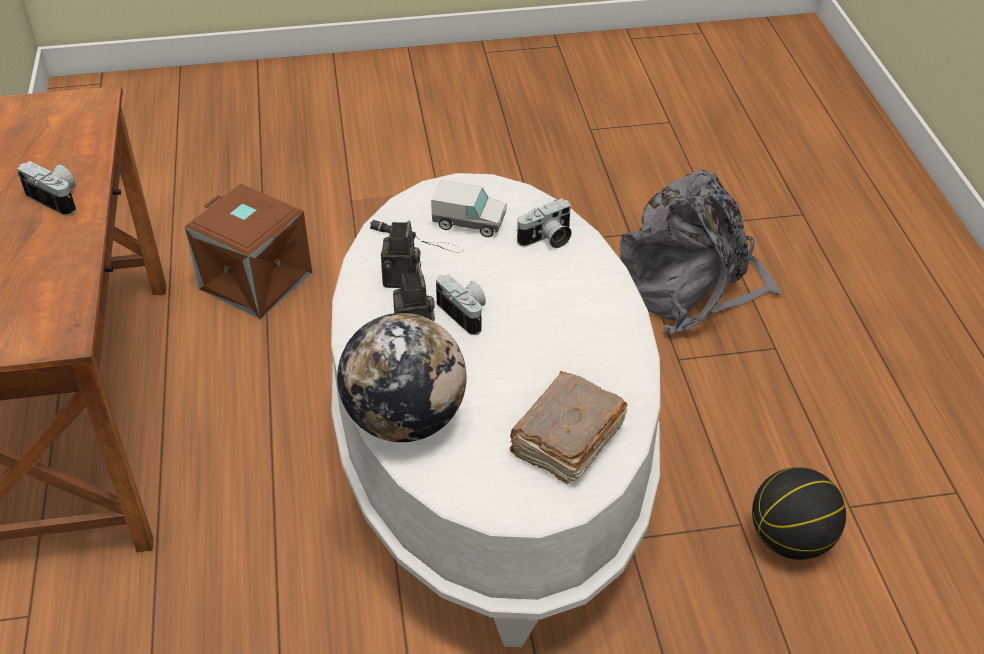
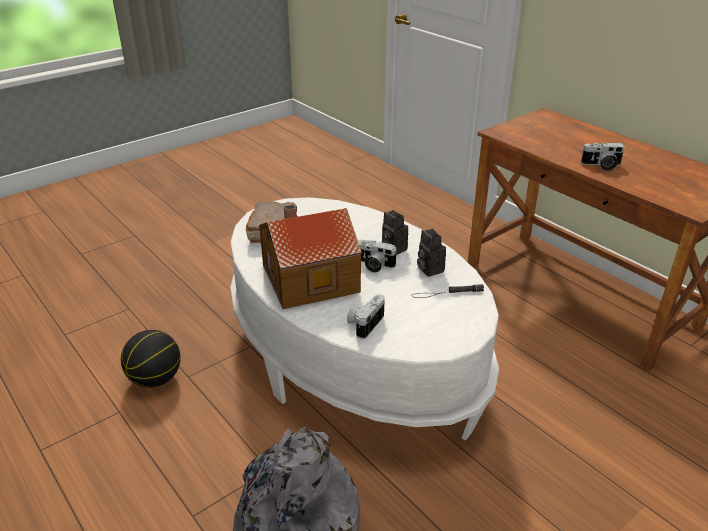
camera: 150 degrees right, 10 degrees down
brown storage box [185,184,312,319] -> none
globe [337,313,466,442] -> none
toy truck [431,180,506,237] -> none
none -> toy house [259,204,362,309]

